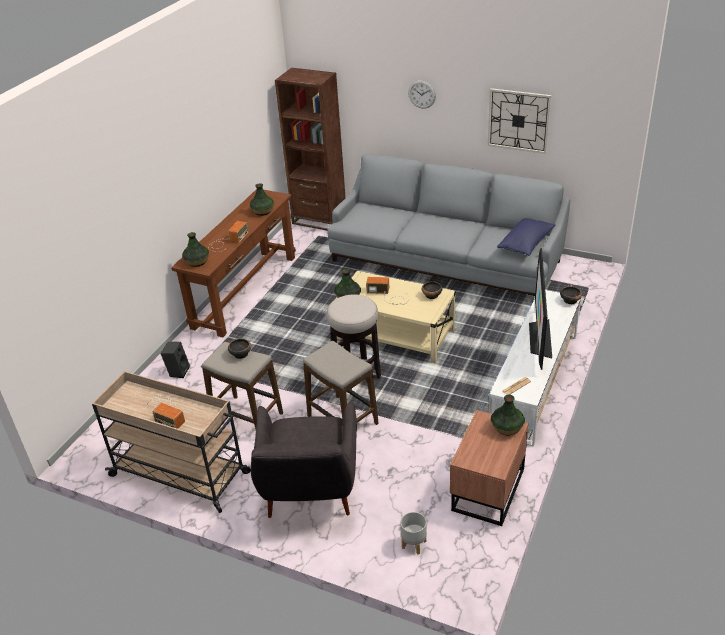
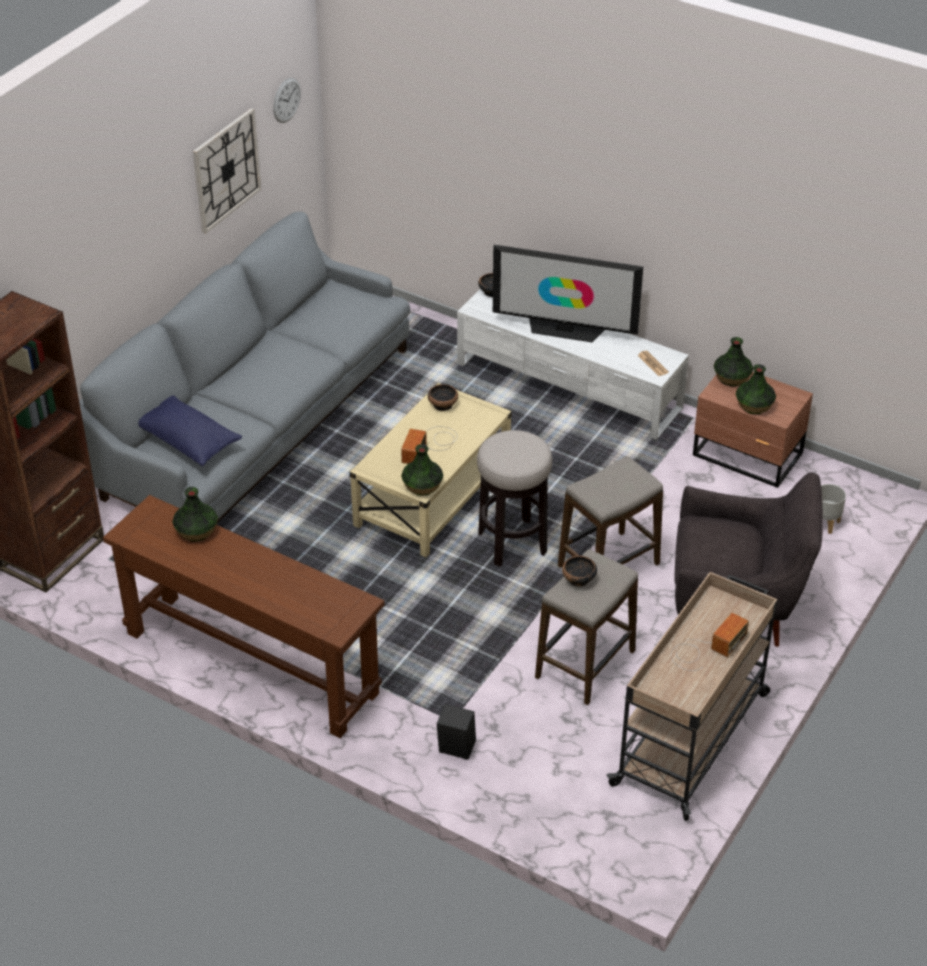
camera: 85 degrees left, 5 degrees up
vase [182,232,209,267] -> vase moved to [736,364,776,414]
radio [208,221,249,252] -> none
wall clock [408,80,436,109] -> wall clock moved to [273,78,301,123]
blue pillow [497,218,555,256] -> blue pillow moved to [138,395,242,466]

